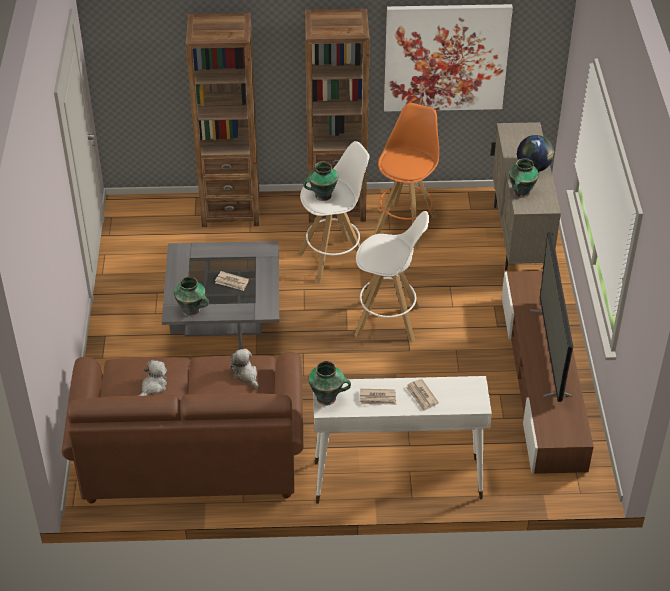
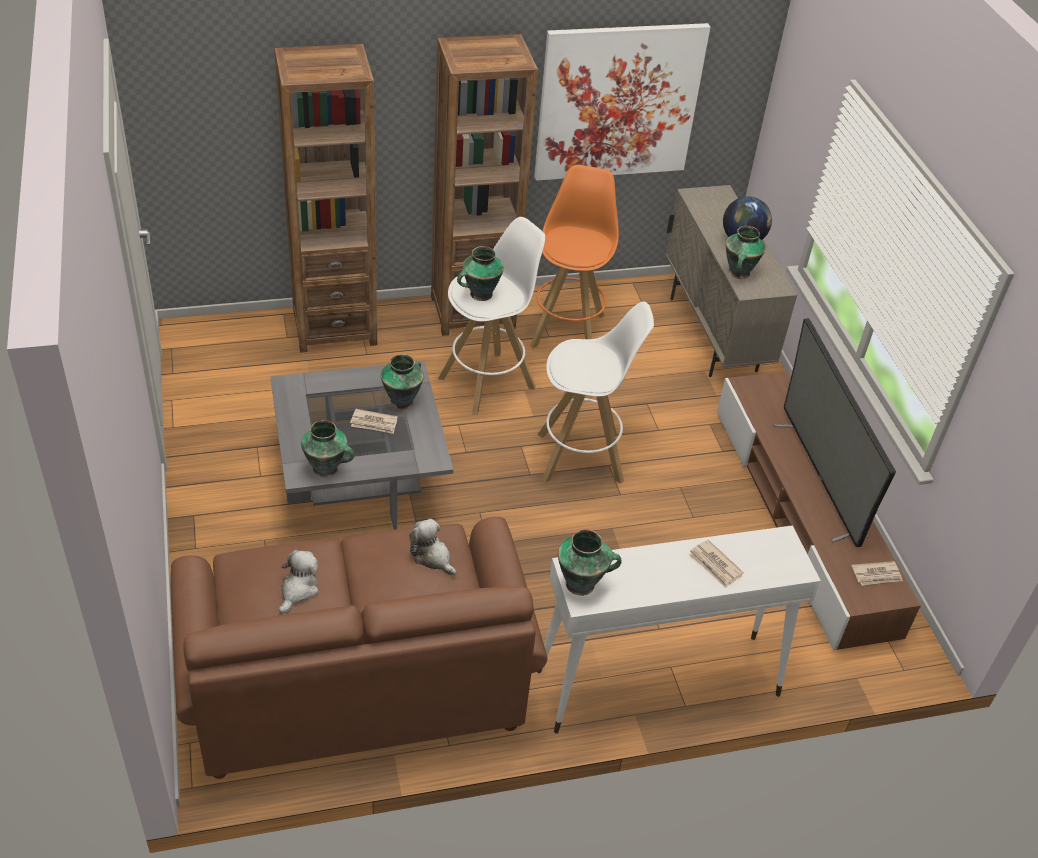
camera: 15 degrees left, 0 degrees up
newspaper [360,389,396,405] -> newspaper moved to [851,561,903,586]
none -> vase [381,354,424,410]

